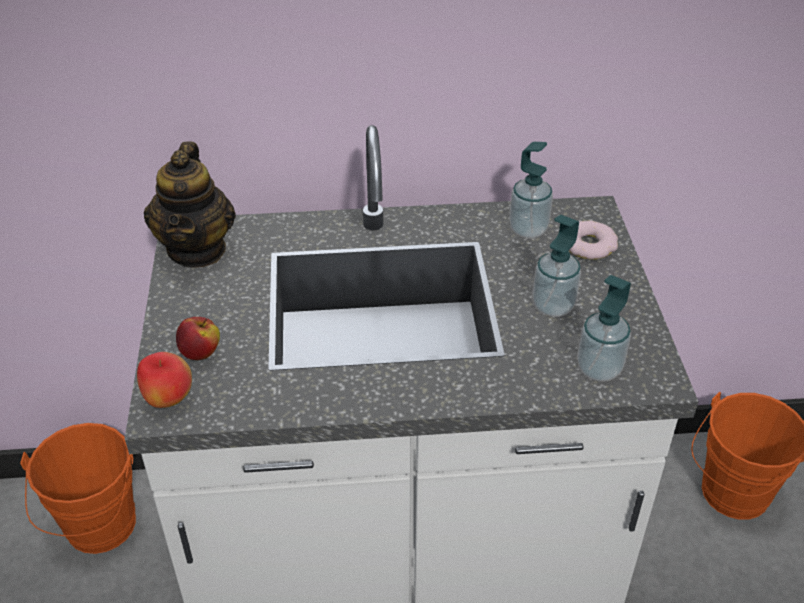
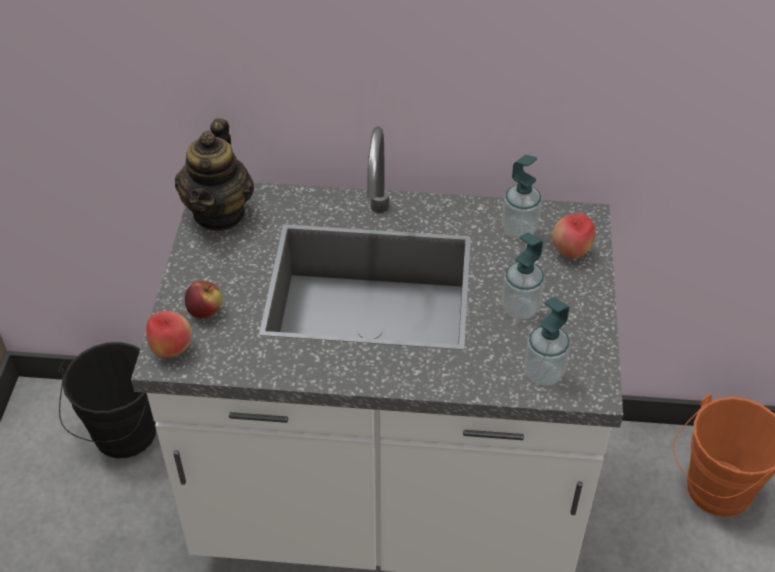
camera: 10 degrees right, 5 degrees up
orange bucket [20,423,136,554] -> black bucket [58,342,156,458]
donut [569,220,618,260] -> apple [552,213,596,259]

